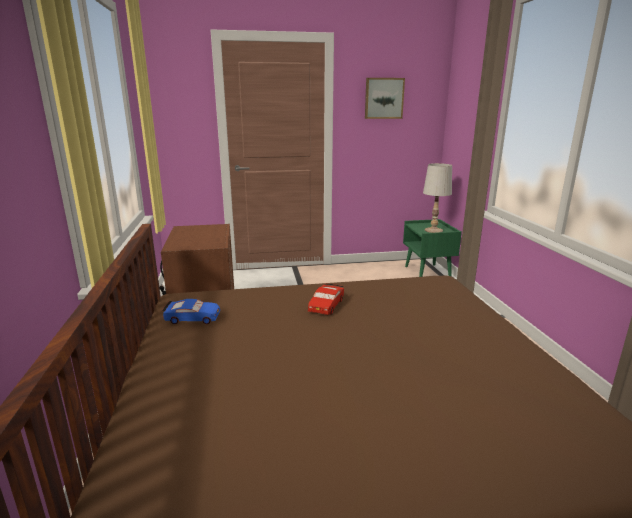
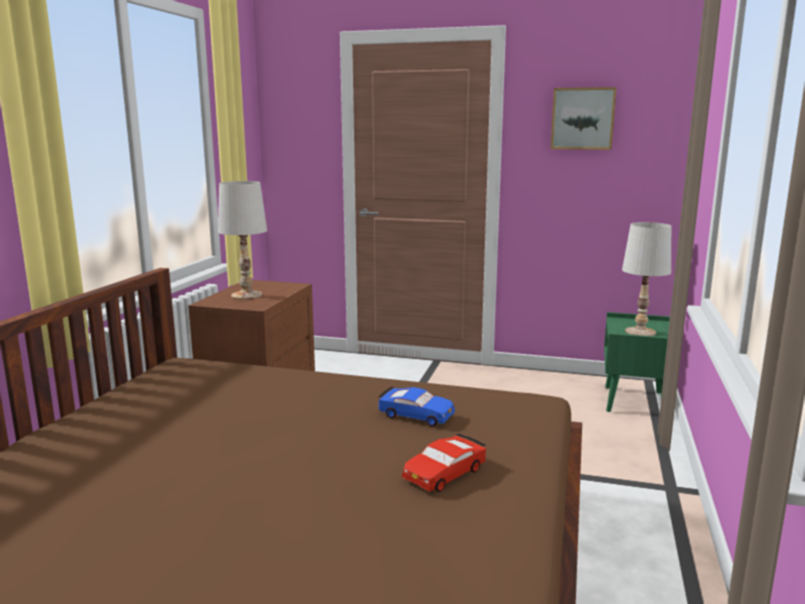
camera: 25 degrees right, 5 degrees down
blue toy car [162,299,220,324] -> blue toy car moved to [378,387,455,426]
red toy car [308,284,344,315] -> red toy car moved to [402,434,486,492]
none -> white table lamp [218,181,267,299]

